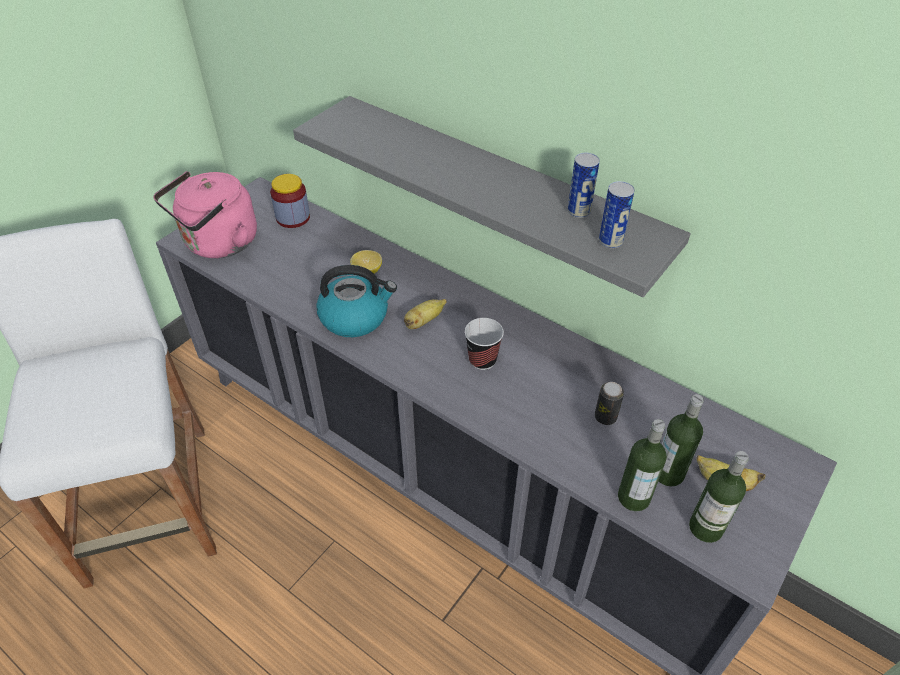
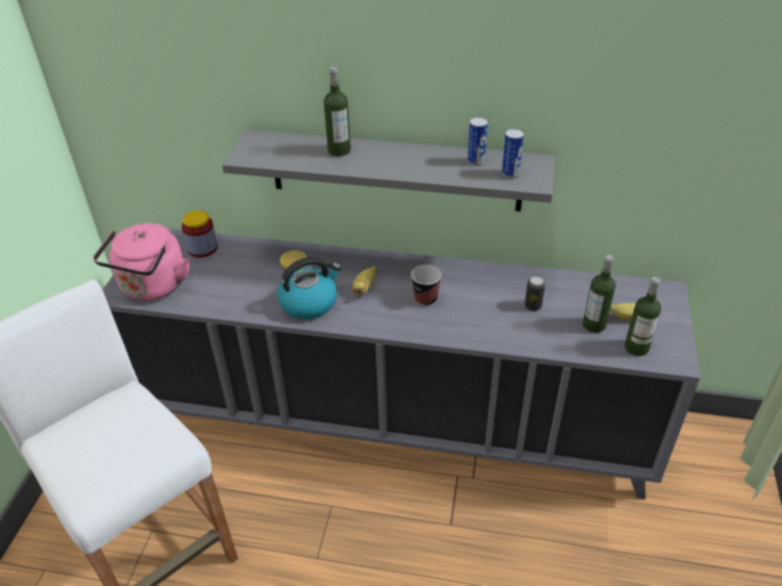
camera: 25 degrees left, 5 degrees down
bottle [618,419,667,511] -> bottle moved to [324,66,351,156]

